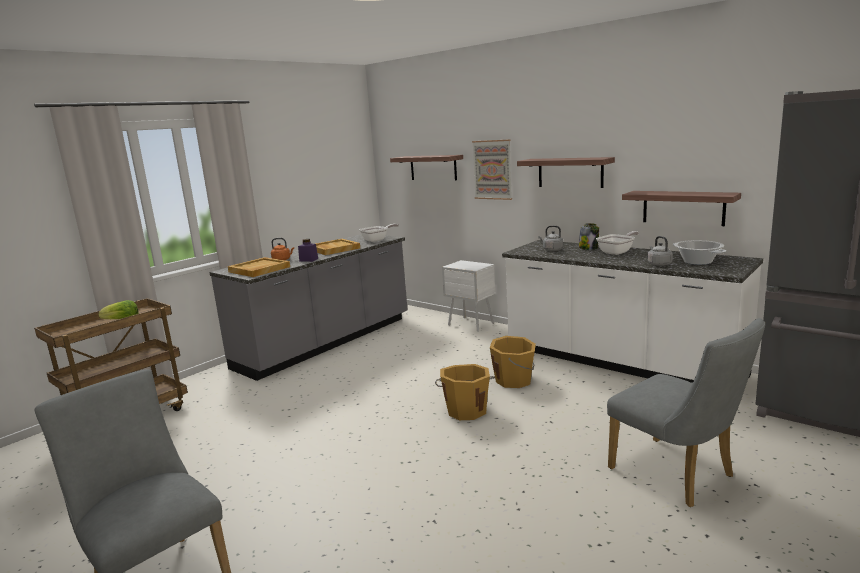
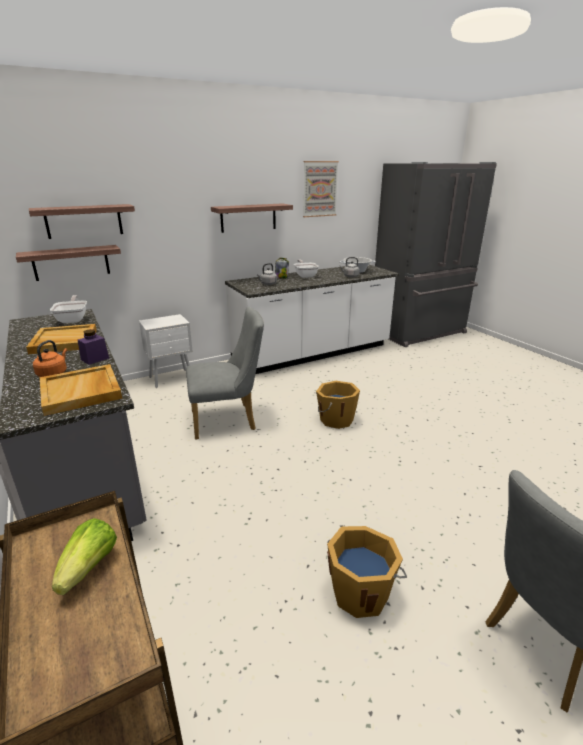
camera: 70 degrees left, 10 degrees up
picture [472,139,512,200] -> picture moved to [303,161,339,217]
orange bucket [490,336,536,388] -> orange bucket moved to [327,526,407,618]
grey chair [607,318,765,507] -> grey chair moved to [186,307,264,440]
shelf [622,191,741,226] -> shelf moved to [16,245,121,281]

